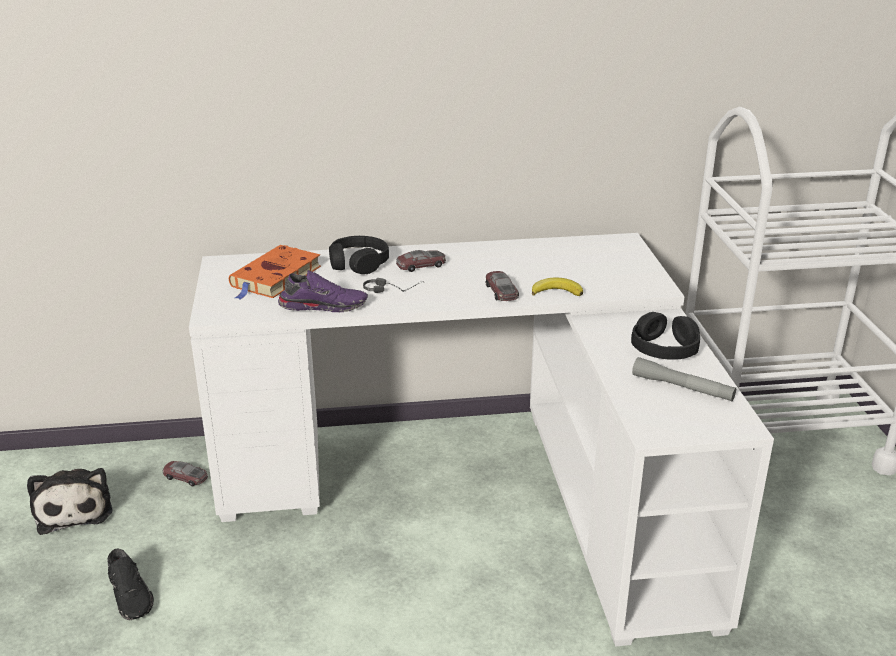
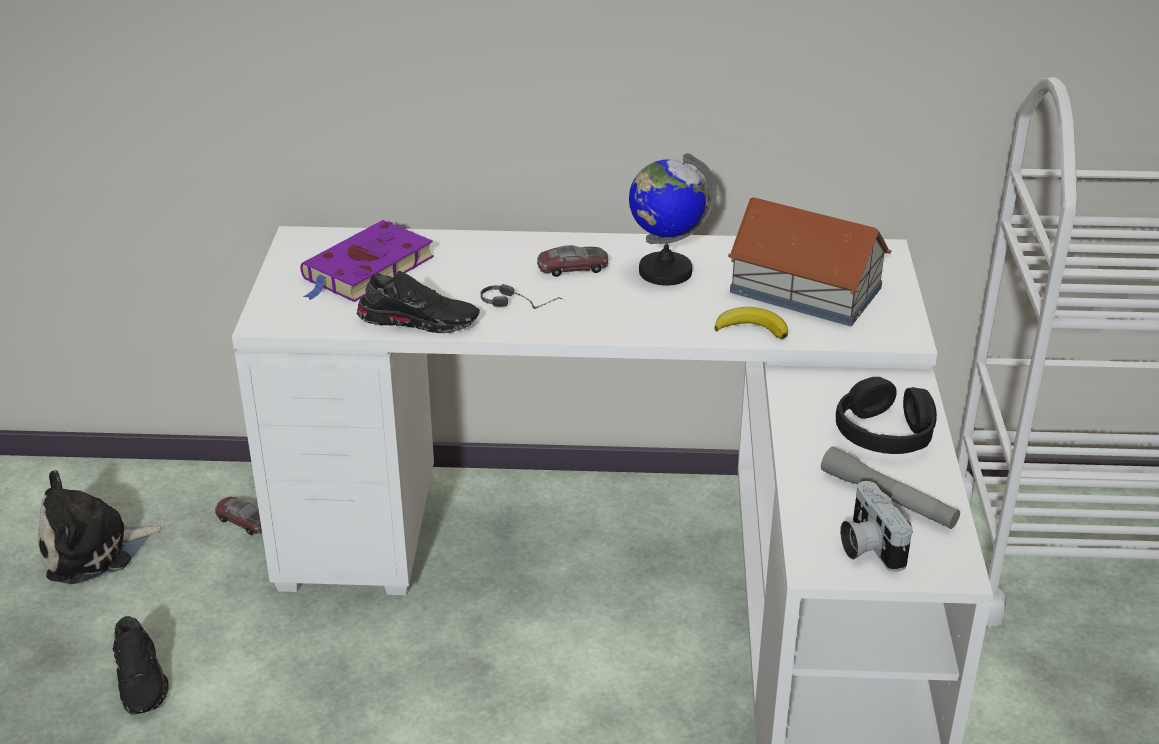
camera: 10 degrees right, 5 degrees up
plush toy [27,468,113,535] -> plush toy turned 75 degrees clockwise [38,470,164,584]
orange book [229,245,321,300] -> purple book [300,220,434,302]
purple shoe [278,270,368,312] -> black shoe [357,271,480,333]
black headphones [329,236,389,274] -> none
toy car [486,271,519,301] -> none
none -> globe [629,153,716,286]
none -> toy house [728,197,891,326]
none -> camera [840,481,912,572]

